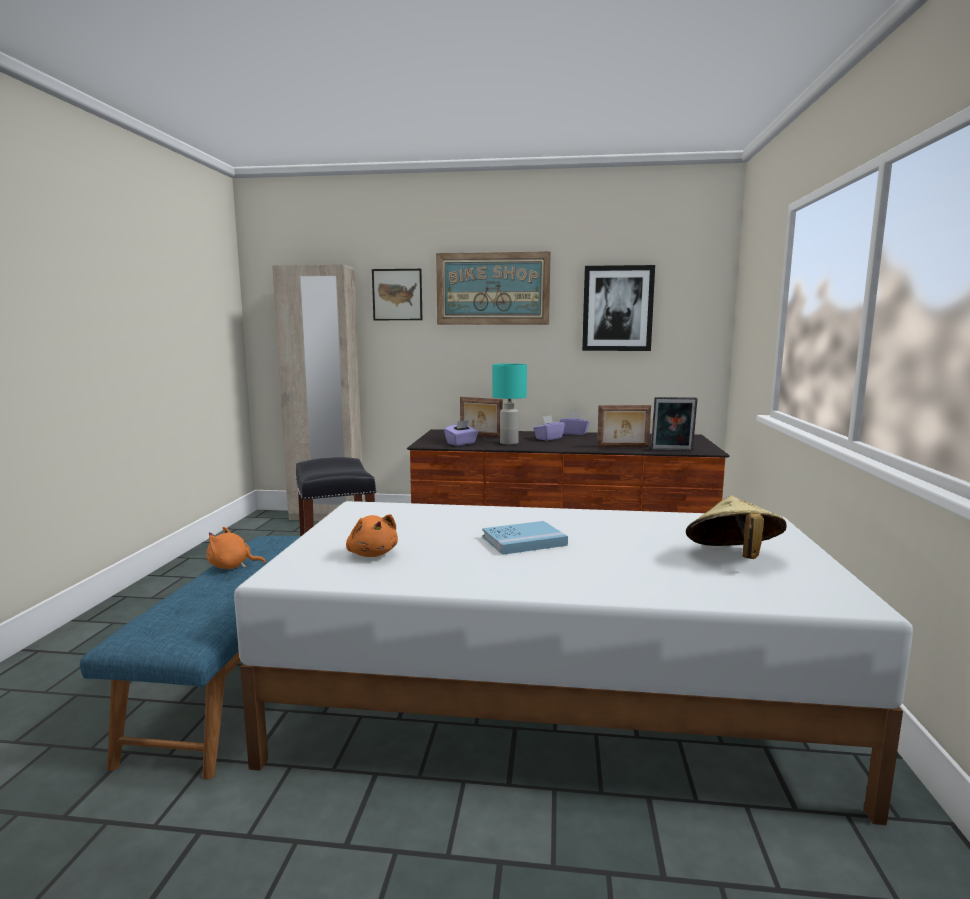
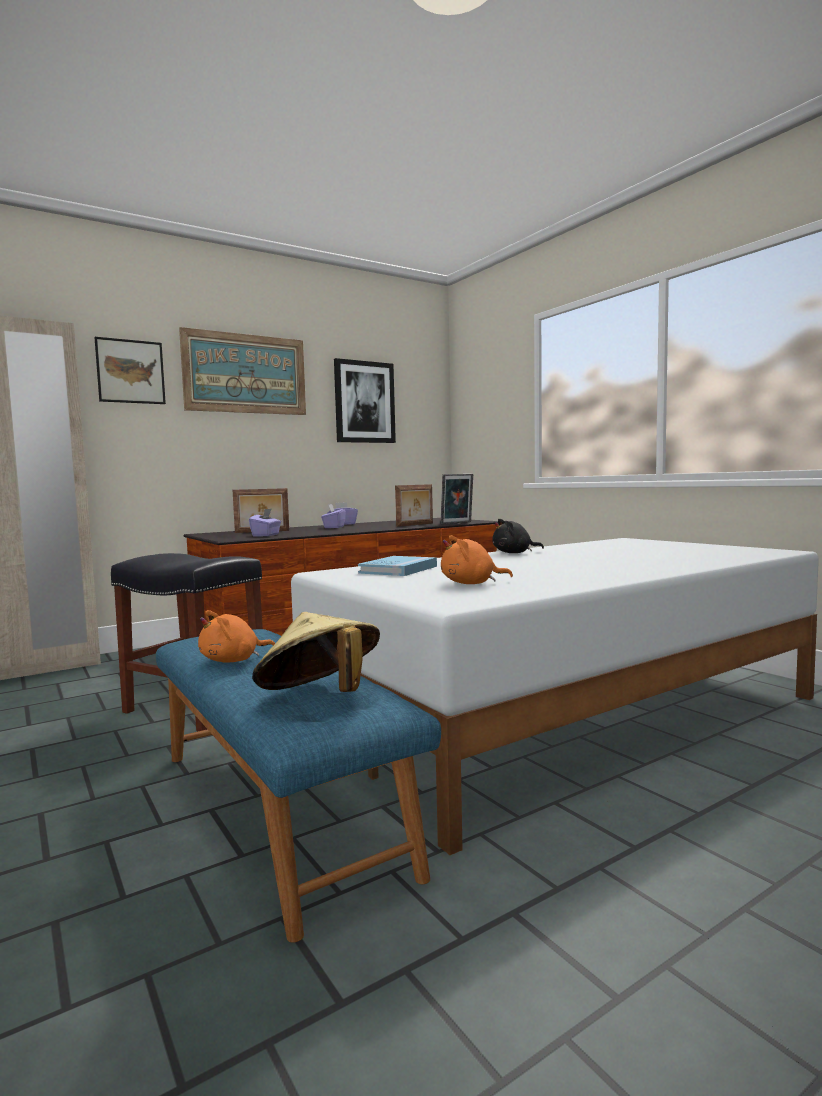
camera: 40 degrees left, 5 degrees down
orange plush toy [346,514,398,557] -> orange plush toy turned 150 degrees clockwise [441,535,513,584]
blue book [482,521,568,555] -> blue book moved to [358,556,437,576]
turquoise table lamp [493,364,527,445] -> none
beige hat [686,496,787,559] -> beige hat moved to [252,612,380,692]
none -> black plush toy [492,519,544,553]

